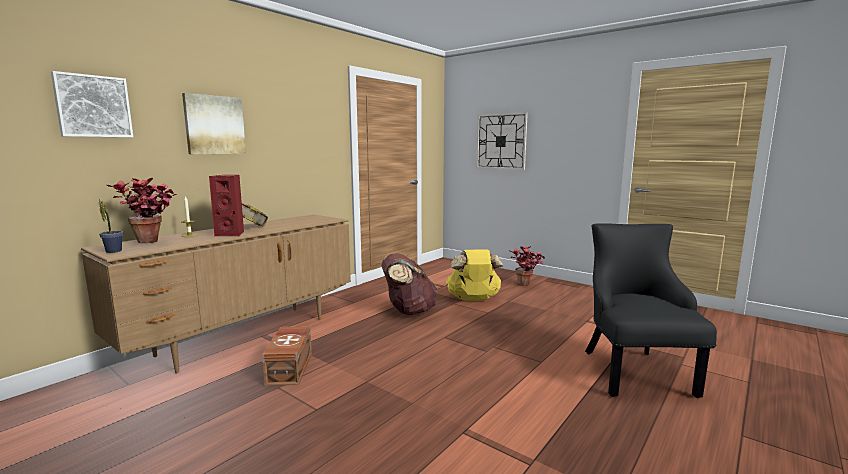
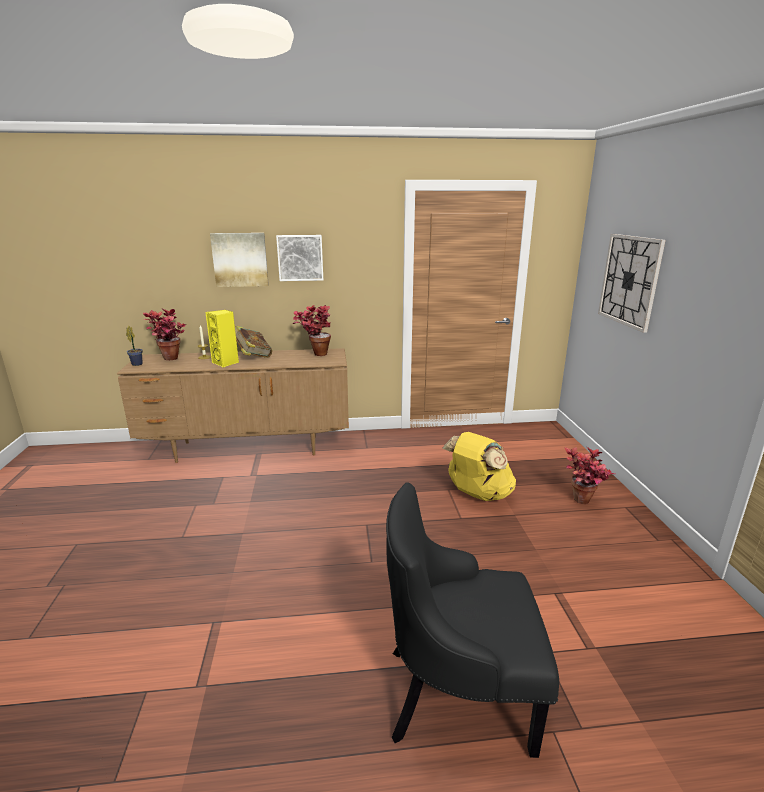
camera: 45 degrees right, 10 degrees up
picture [51,71,133,138] -> picture moved to [276,235,323,281]
red speaker [209,175,244,237] -> yellow speaker [205,310,239,368]
brown storage box [262,326,312,386] -> none
brown backpack [381,253,438,315] -> none
black chair [585,223,717,398] -> black chair turned 135 degrees counterclockwise [386,482,559,758]
none -> potted plant [292,305,331,356]

